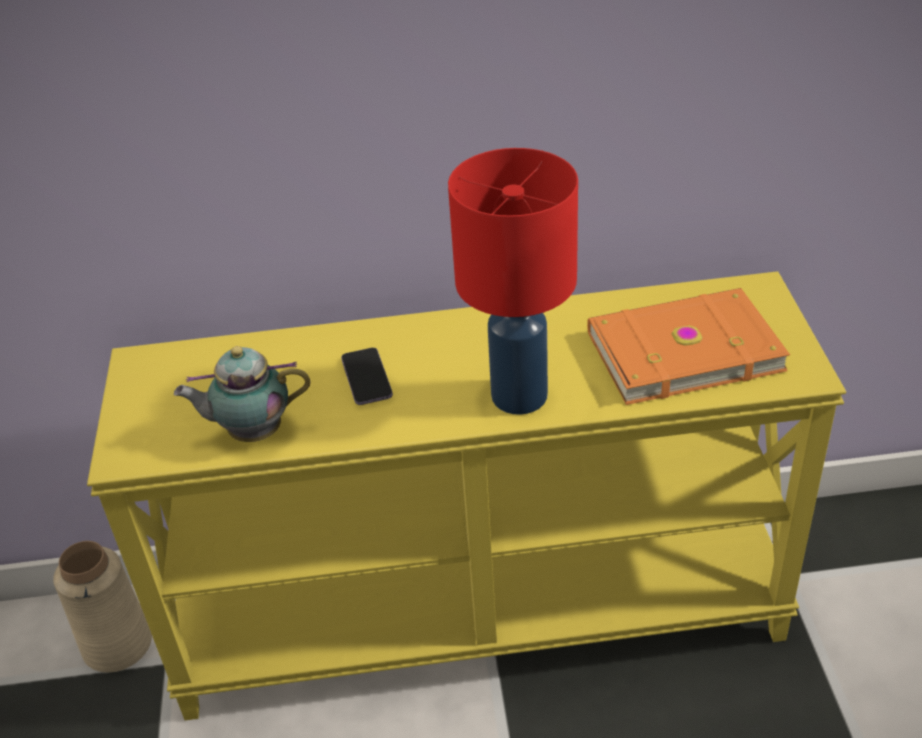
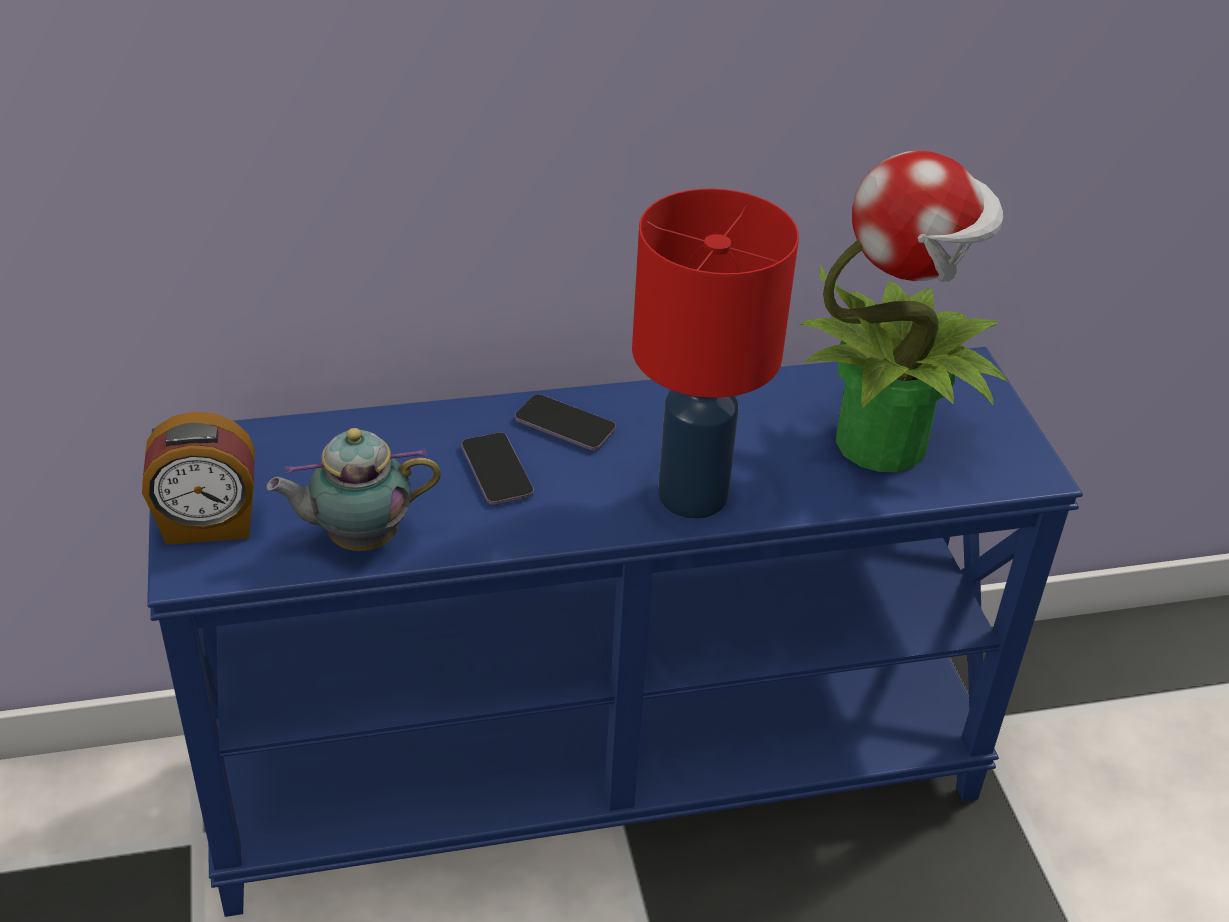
camera: 10 degrees left, 0 degrees up
beige vase [53,541,152,672] -> none
yellow console table [87,271,846,720] -> blue console table [147,347,1083,917]
orange book [587,288,790,405] -> potted plant [799,151,1007,472]
none -> alarm clock [142,412,255,545]
none -> phone [515,394,616,451]

